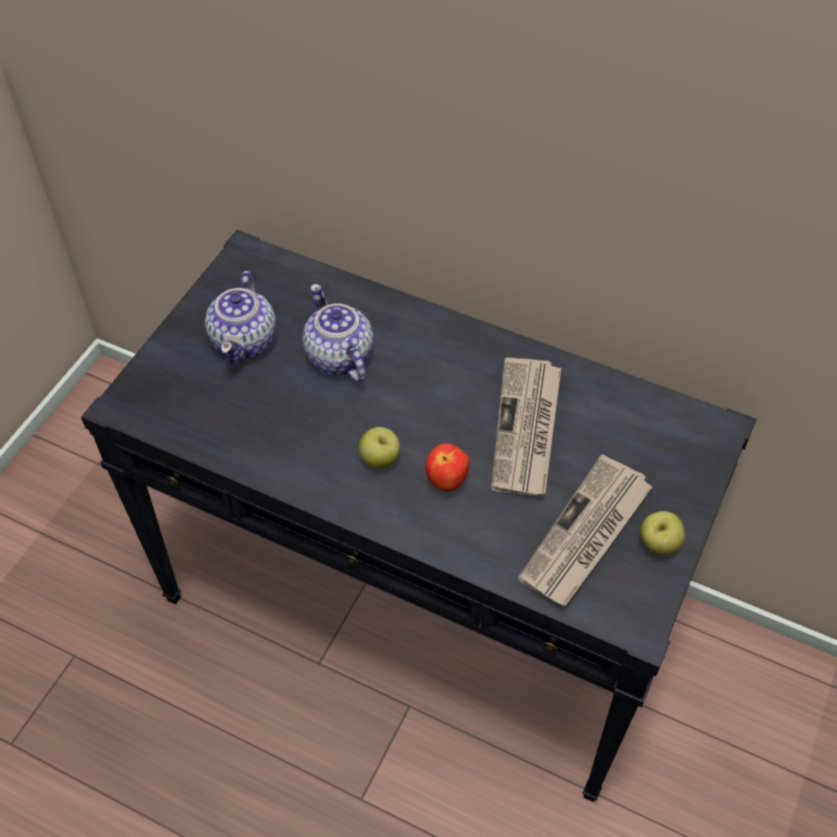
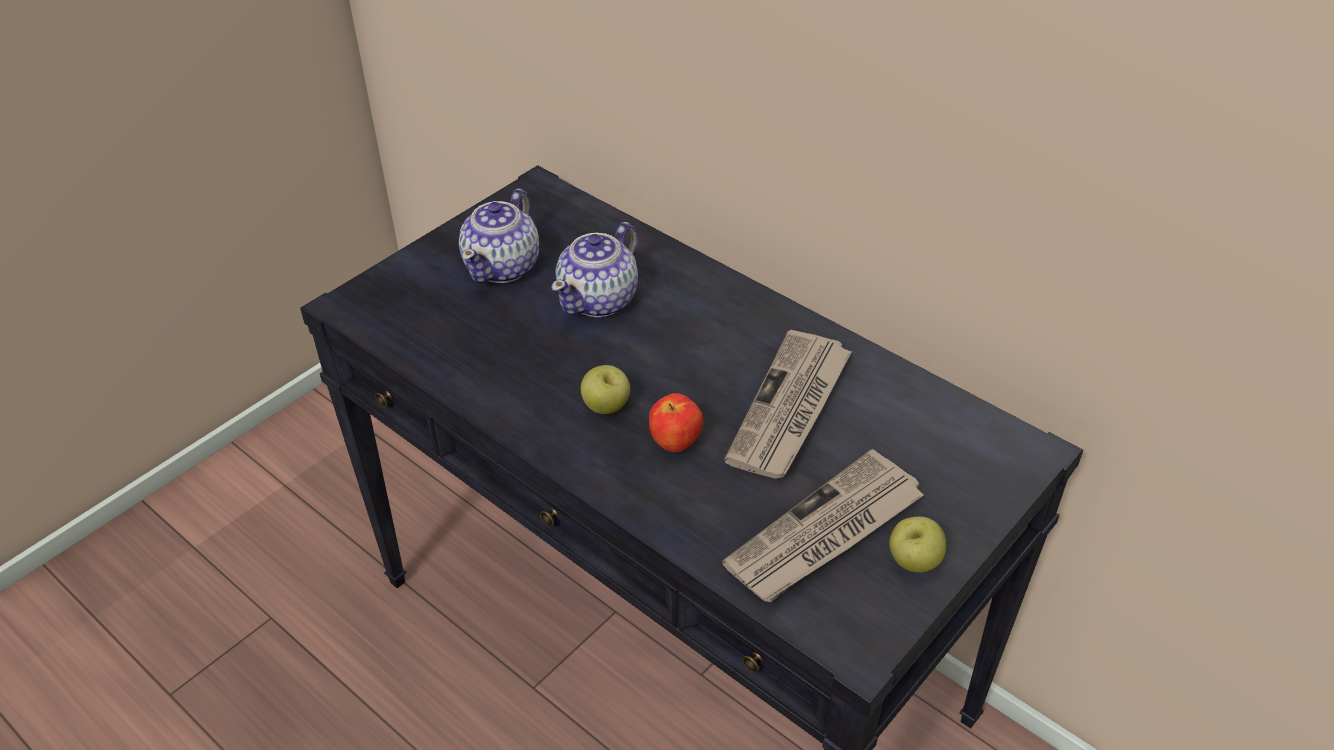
camera: 15 degrees right, 10 degrees down
teapot [302,284,374,383] -> teapot turned 135 degrees counterclockwise [551,222,638,317]

